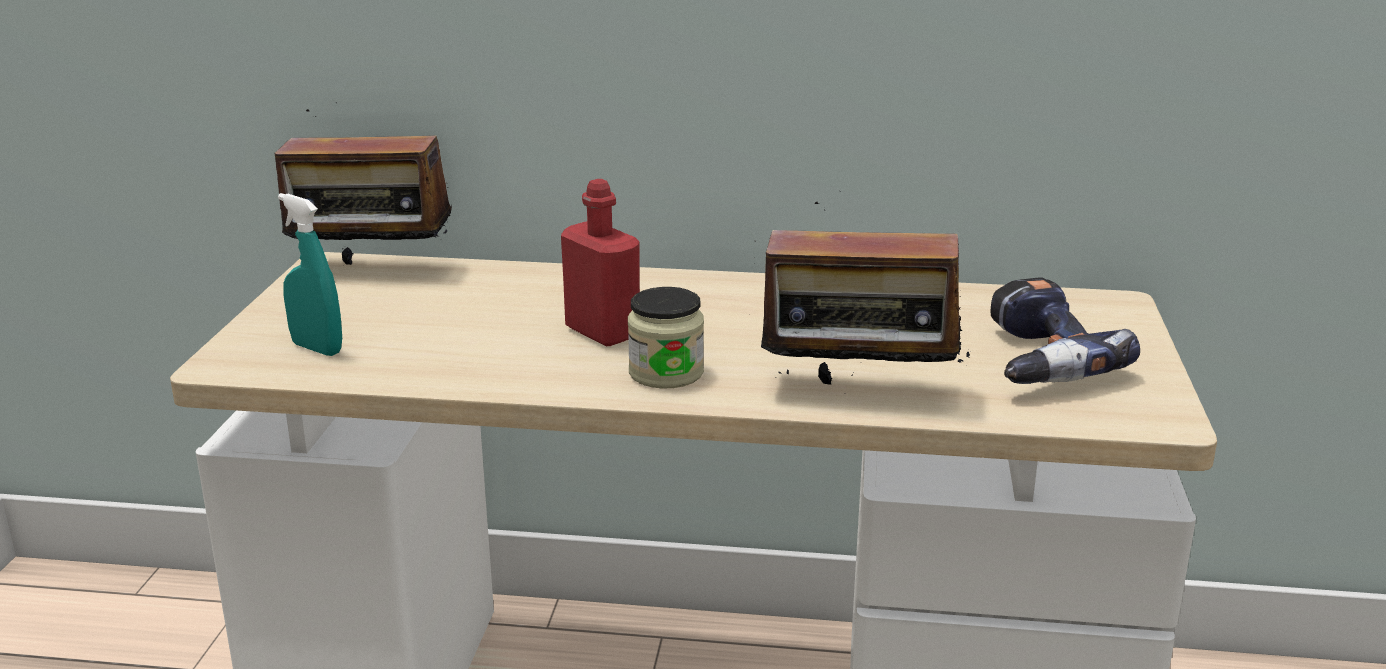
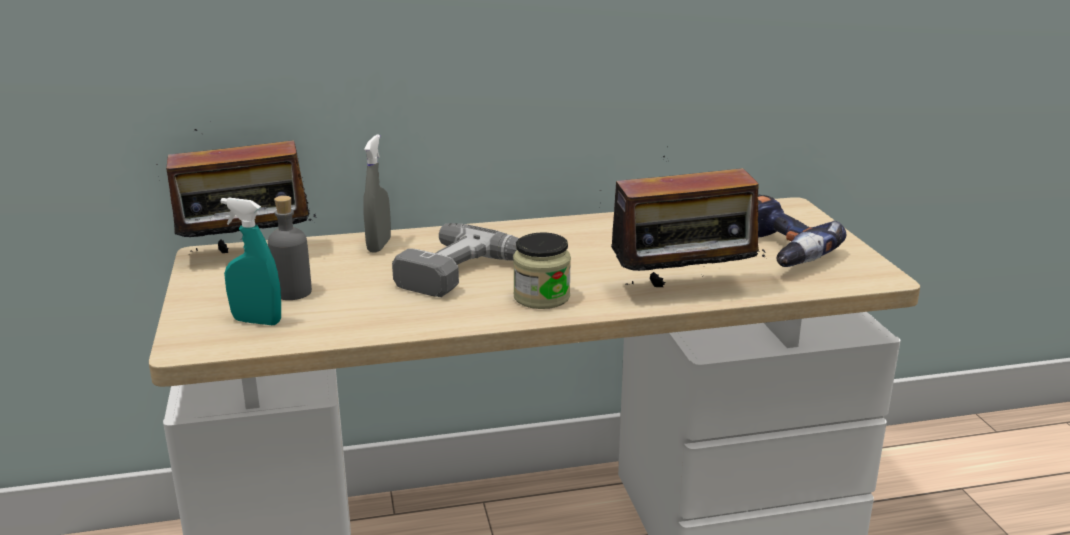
camera: 20 degrees left, 0 degrees up
red bottle [561,179,640,346] -> power drill [392,223,519,297]
none -> grey bottle [268,196,312,300]
none -> grey spray bottle [363,134,391,253]

